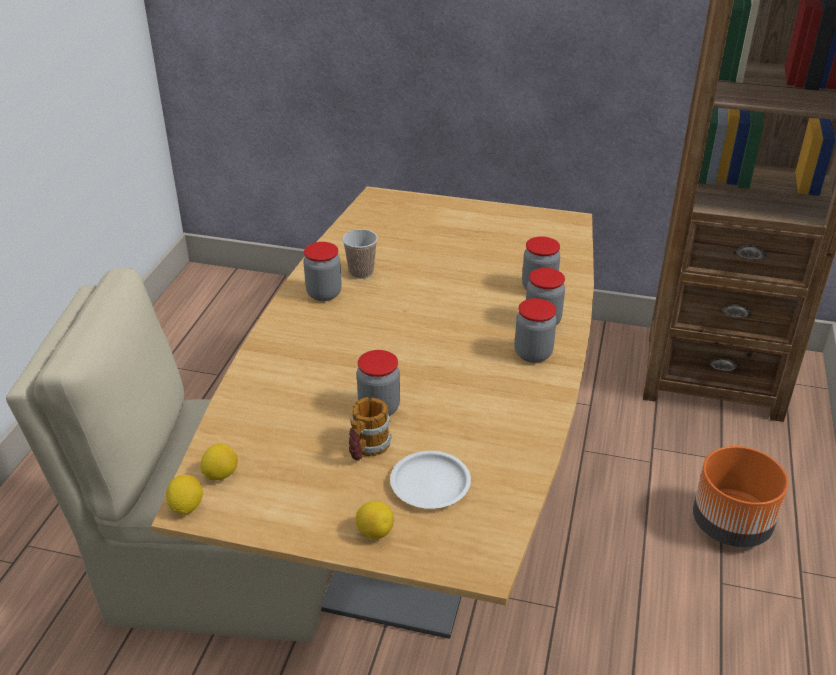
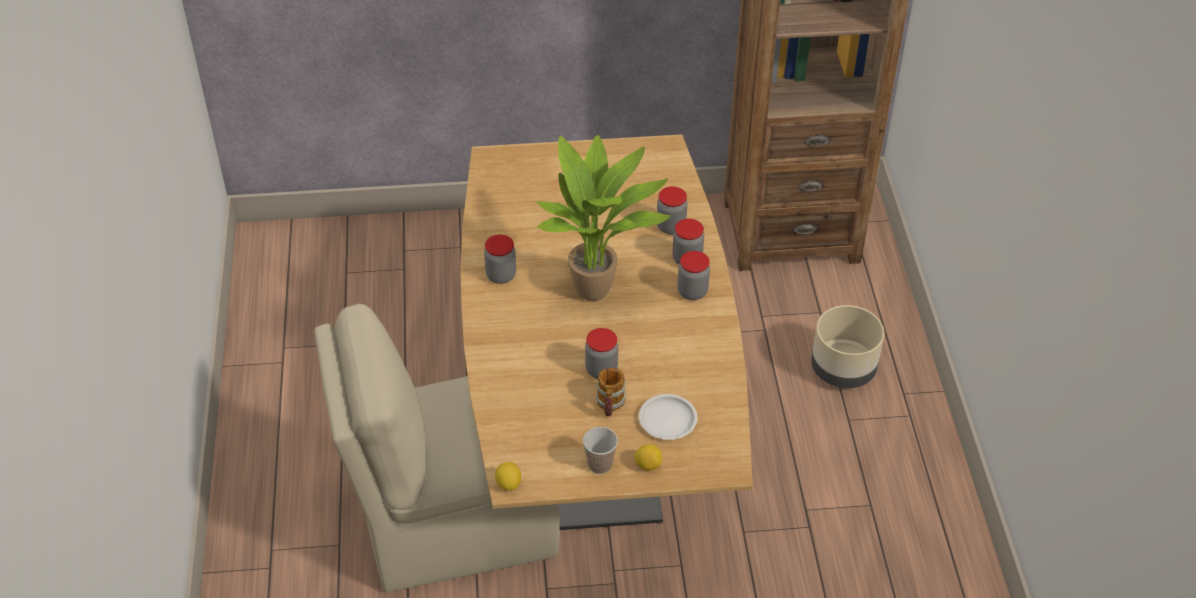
camera: 20 degrees left, 10 degrees up
lemon [200,444,238,481] -> none
cup [342,229,378,279] -> cup moved to [583,427,618,474]
orange planter [693,446,788,547] -> beige planter [811,305,884,388]
none -> potted plant [536,135,671,301]

